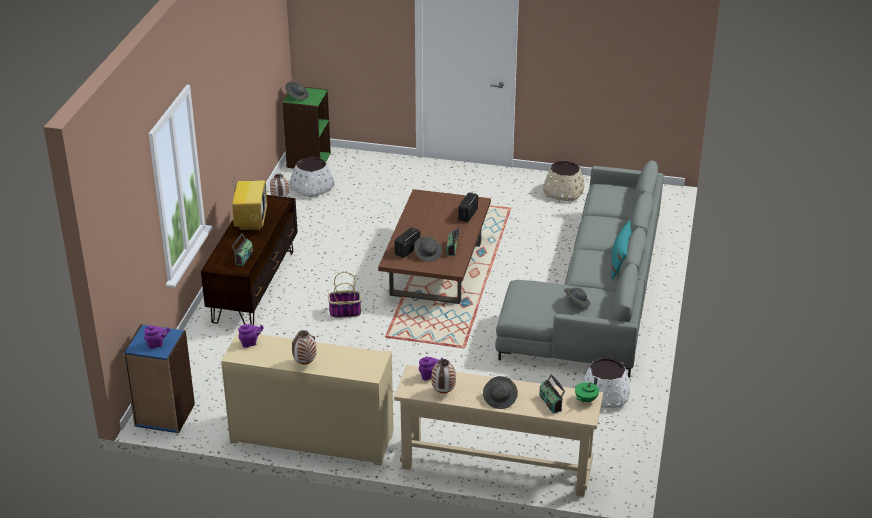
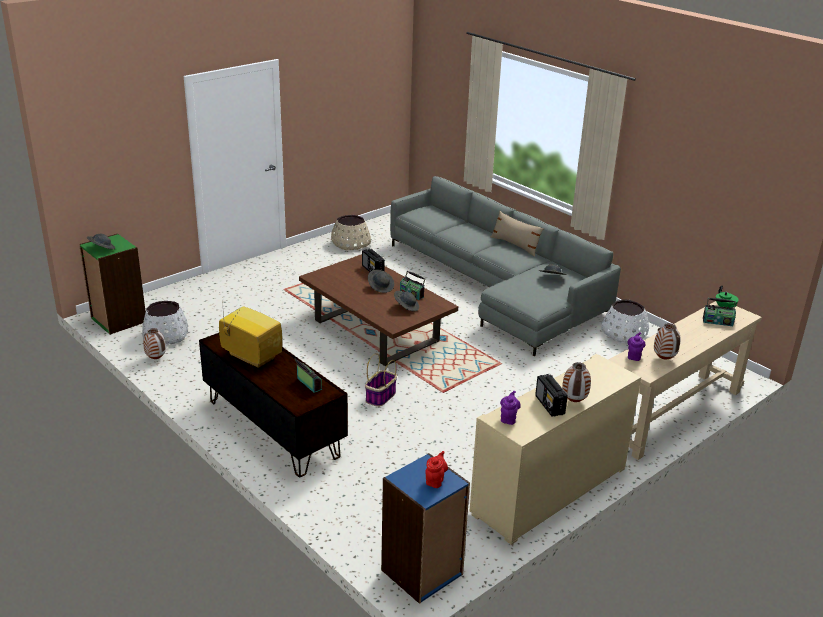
camera: 55 degrees left, 5 degrees down
purple teapot [144,325,170,349] -> red teapot [425,451,448,488]
radio [395,227,420,258] -> radio moved to [535,374,568,417]
grey hat [483,376,518,409] -> grey hat moved to [368,270,394,293]
turquoise pillow [611,220,632,280] -> beige pillow [491,211,544,257]

